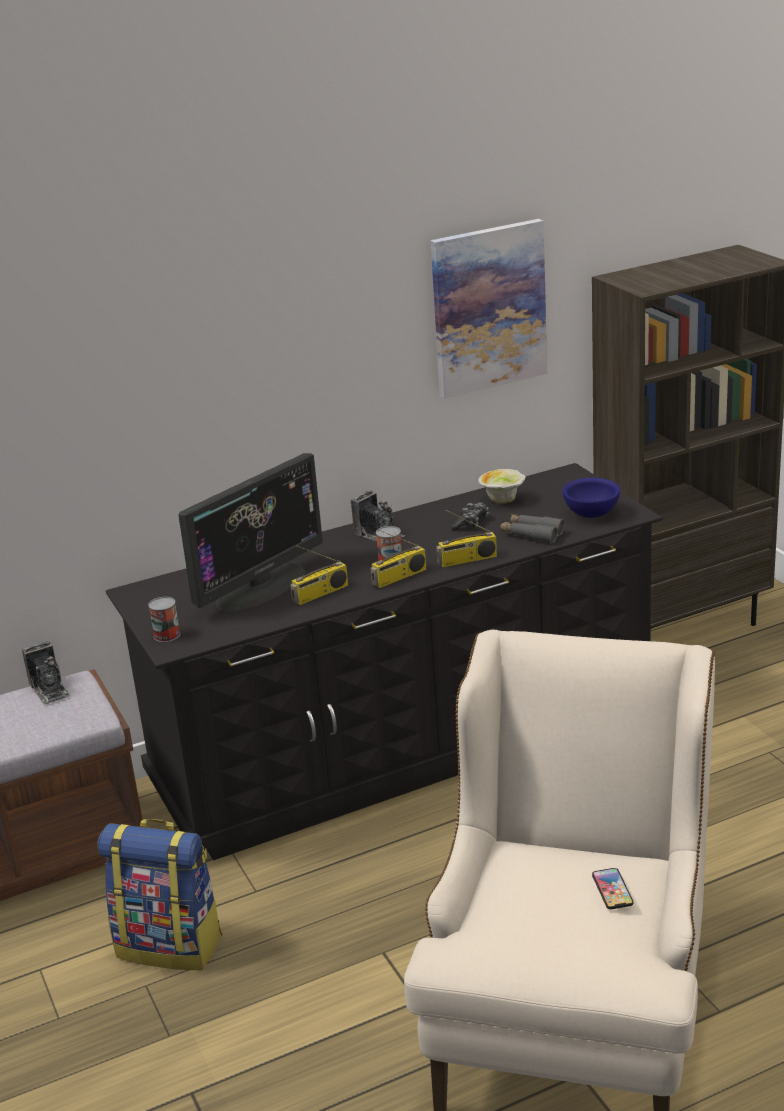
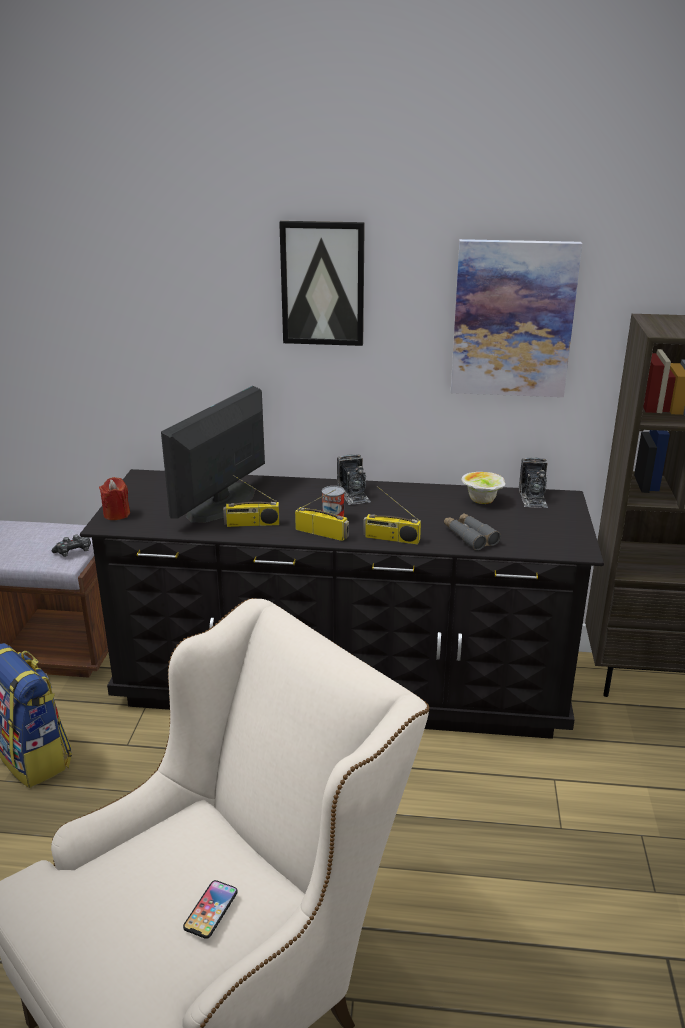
camera: 30 degrees right, 0 degrees up
camera [22,641,70,705] -> camera moved to [519,457,548,508]
can [148,597,180,642] -> red candle [99,477,130,520]
monitor [178,453,323,611] -> monitor turned 135 degrees clockwise [161,386,265,523]
radio [371,529,426,588] -> radio turned 150 degrees counterclockwise [295,489,349,541]
game controller [451,502,489,531] -> game controller moved to [52,535,91,557]
blue bowl [562,478,620,518] -> none
none -> picture [279,221,365,346]

